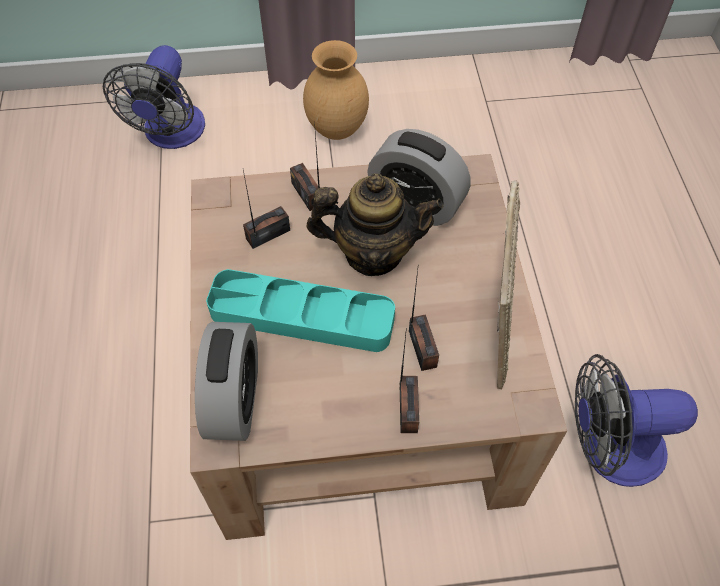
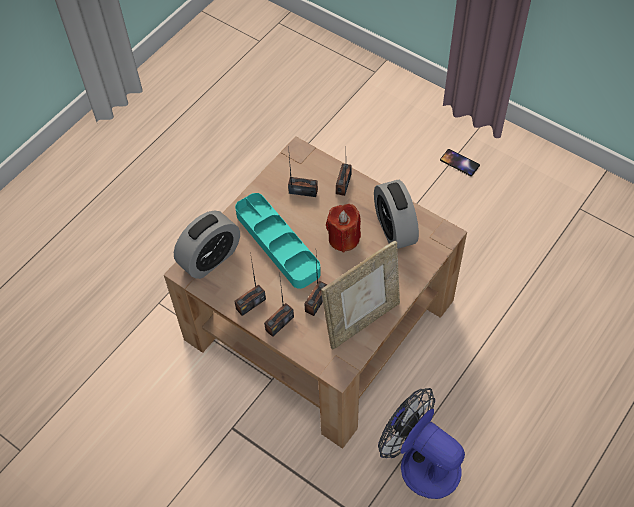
camera: 45 degrees right, 0 degrees up
fan [103,45,205,149] -> none
brown vase [303,40,369,140] -> phone [440,149,480,176]
teapot [306,173,443,276] -> red candle [326,204,361,253]
none -> radio [234,252,266,316]

